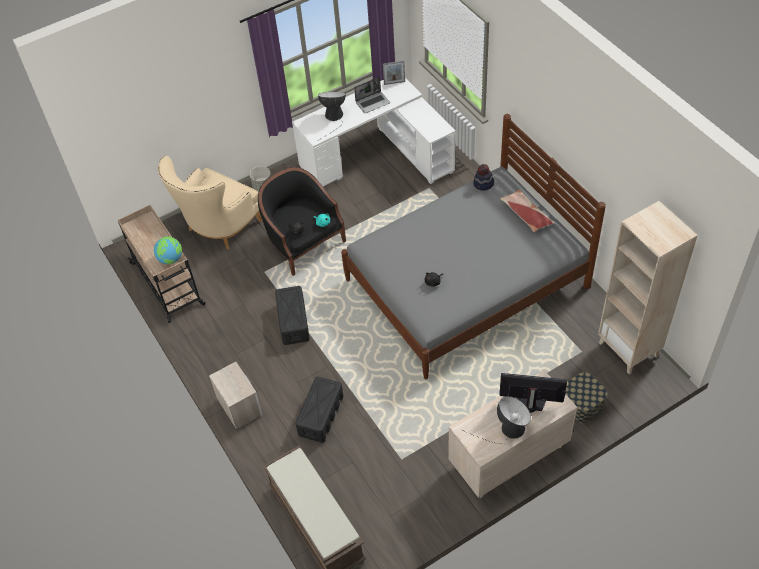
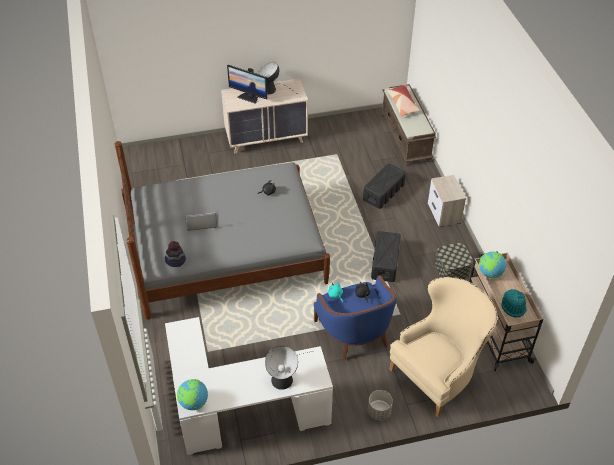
camera: 165 degrees left, 5 degrees down
black armchair [258,167,346,276] -> blue armchair [314,275,397,360]
laptop [354,77,390,113] -> laptop moved to [185,212,217,231]
picture frame [383,61,405,85] -> globe [177,379,208,410]
pillow [500,190,555,232] -> pillow moved to [386,85,420,117]
storage box [566,372,608,423] -> storage box moved to [435,243,473,279]
beige bookcase [598,201,698,374] -> none
none -> turquoise hat [502,289,527,317]

